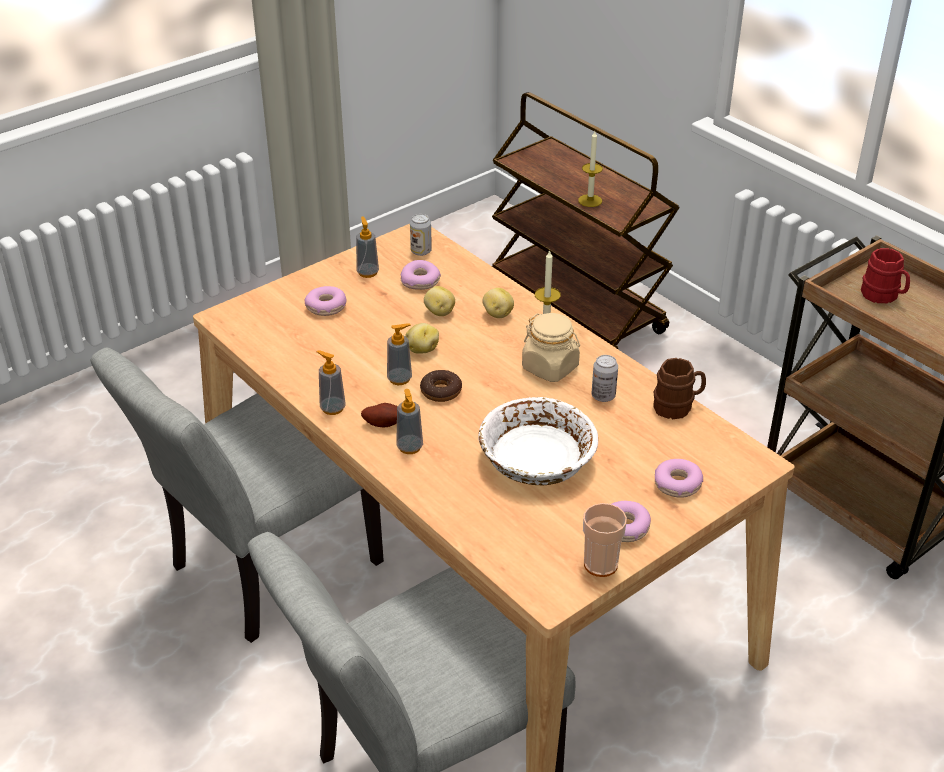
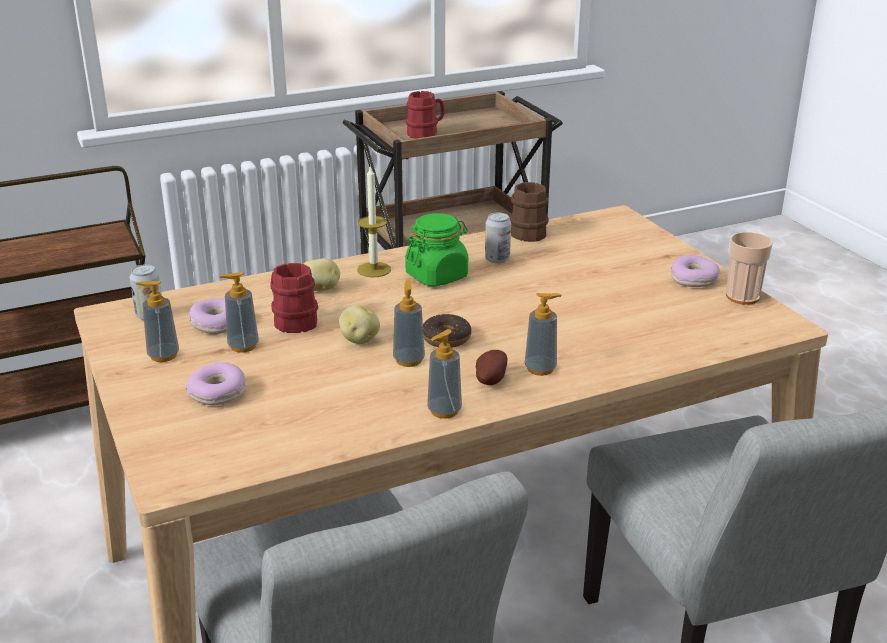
camera: 75 degrees left, 10 degrees down
potato [424,286,455,316] -> red mug [270,263,318,333]
white bowl [478,397,598,485] -> none
beige jar [522,313,580,382] -> green jar [405,213,468,287]
candle [578,131,603,207] -> none
donut [655,459,703,498] -> none
none -> soap dispenser [219,272,259,353]

